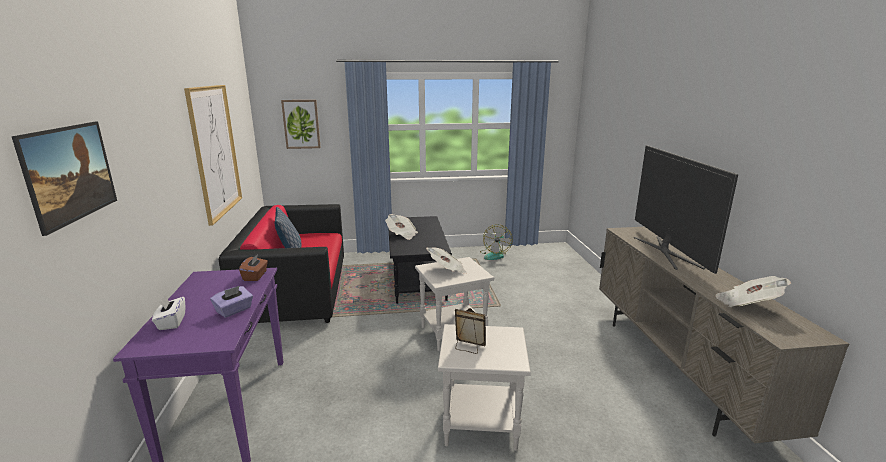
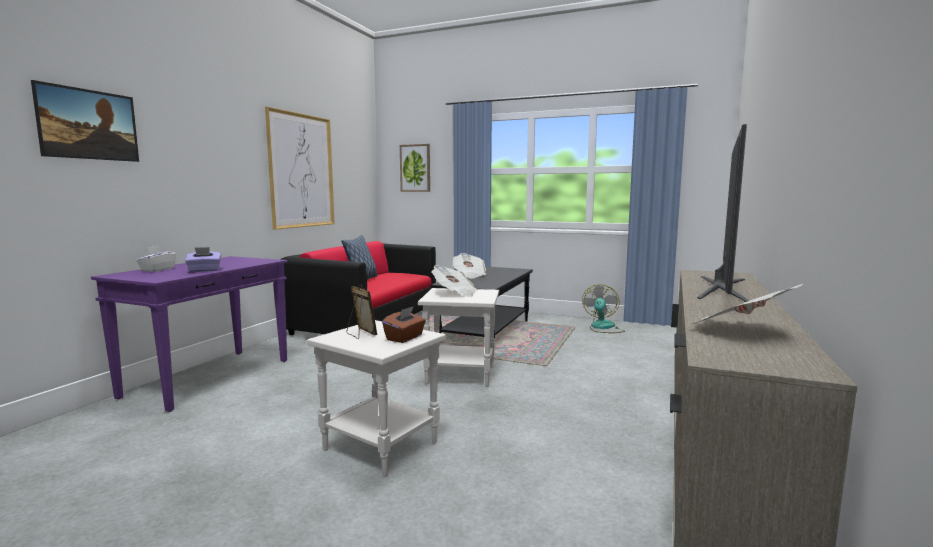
camera: 30 degrees right, 10 degrees down
brown tissue box [239,254,268,281] -> brown tissue box moved to [382,307,426,343]
fan [480,224,513,260] -> fan turned 150 degrees clockwise [582,285,625,333]

